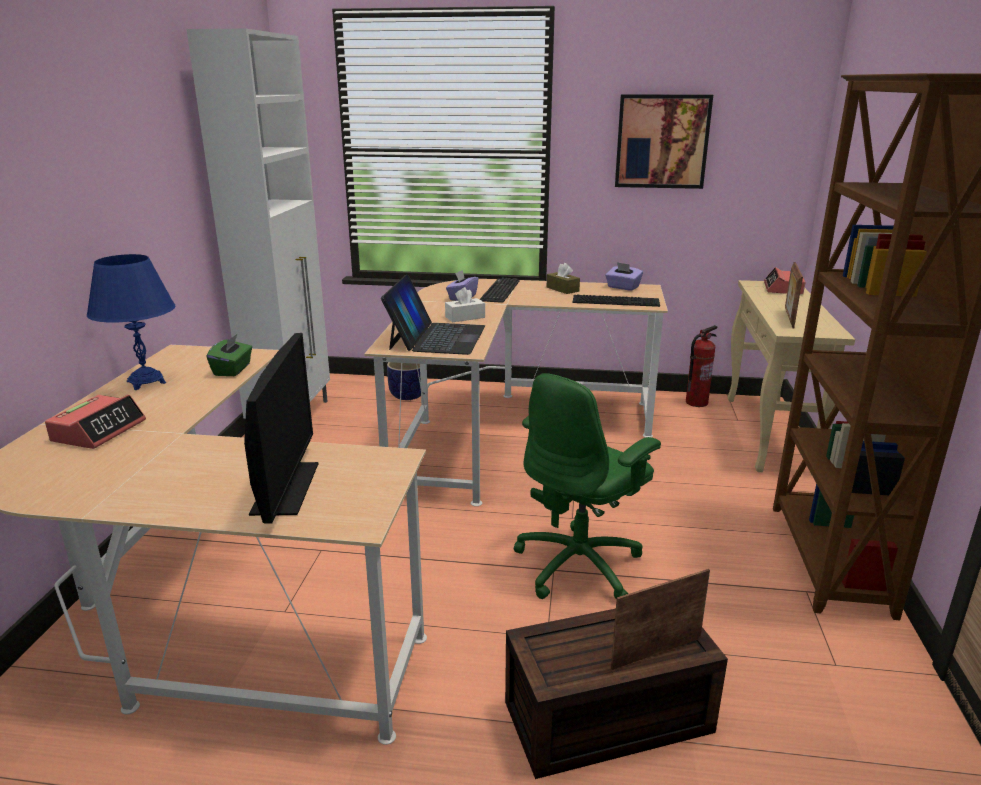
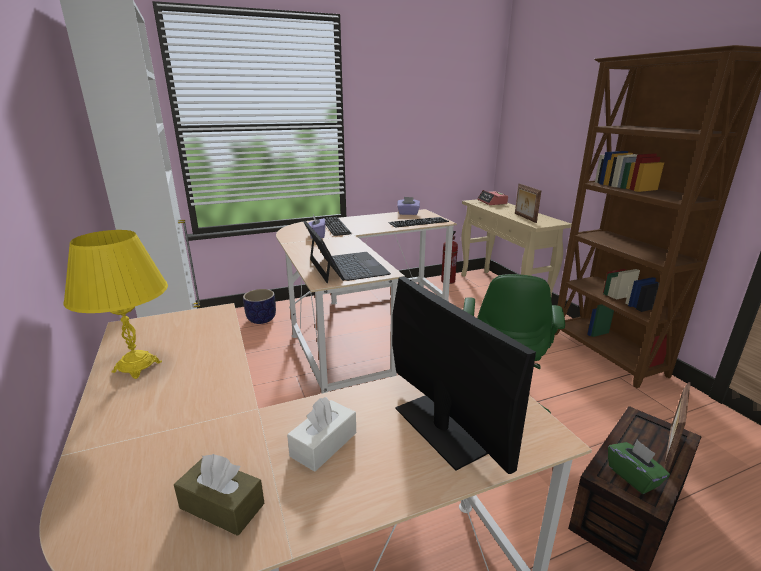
camera: 30 degrees left, 0 degrees up
alarm clock [45,395,146,449] -> none
blue table lamp [87,254,176,390] -> yellow table lamp [63,230,168,379]
green tissue box [206,334,252,376] -> green tissue box moved to [608,440,670,494]
white tissue box [445,287,485,322] -> white tissue box moved to [287,397,356,472]
brown tissue box [547,263,580,294] -> brown tissue box moved to [174,454,265,536]
picture [615,94,713,189] -> none

